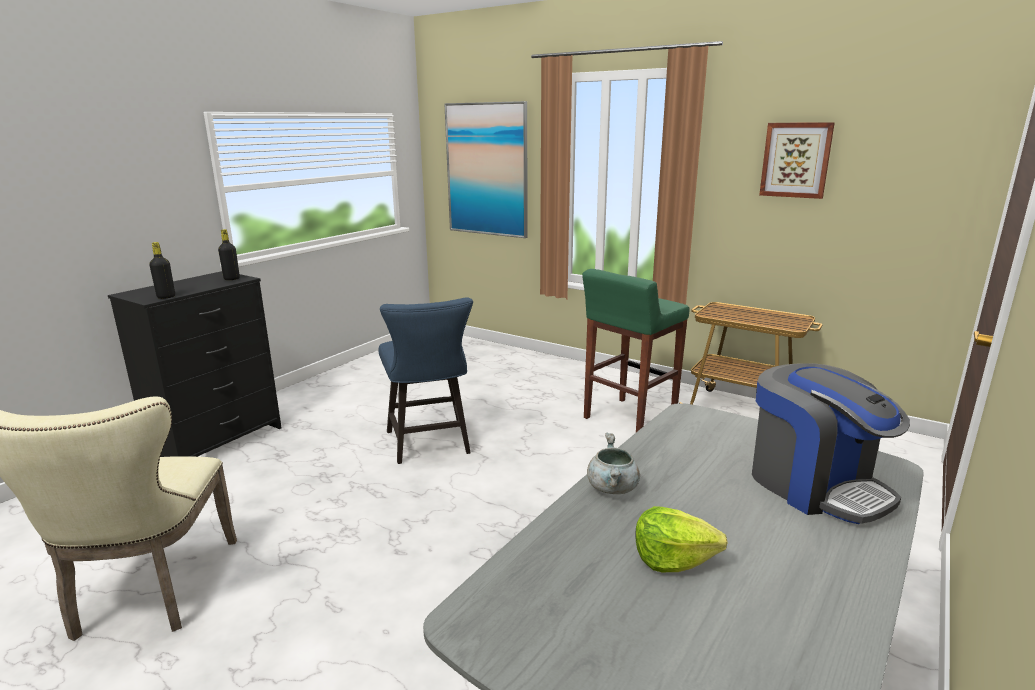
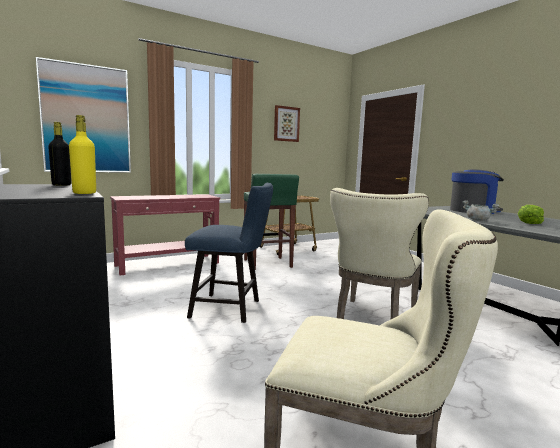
camera: 65 degrees left, 10 degrees down
black bottle [149,242,175,299] -> yellow bottle [69,115,96,194]
none -> red console table [110,194,220,276]
none -> beige chair [330,188,429,319]

